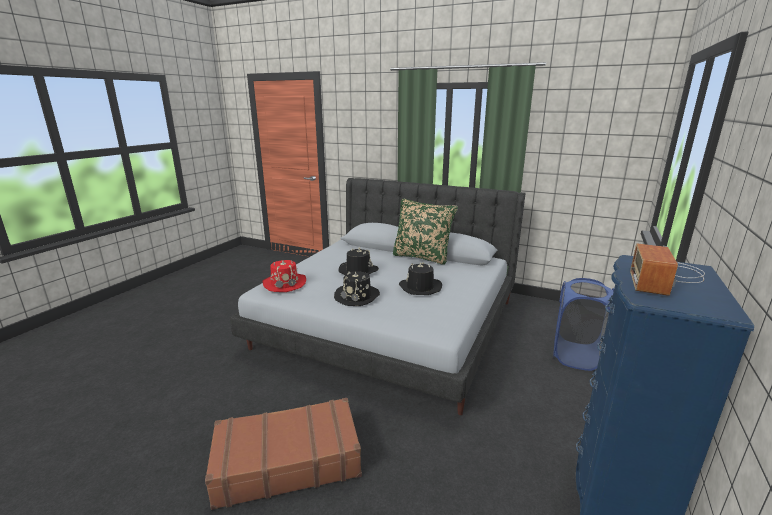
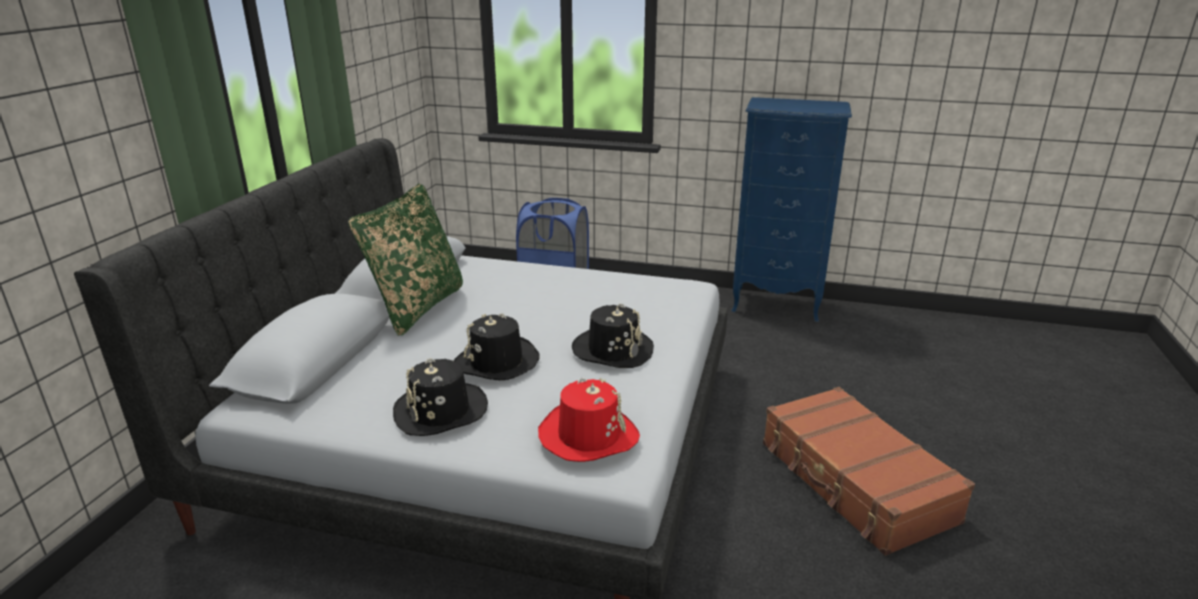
camera: 100 degrees left, 5 degrees up
black hat [399,262,442,295] -> black hat moved to [393,358,488,436]
radio [630,244,705,296] -> none

